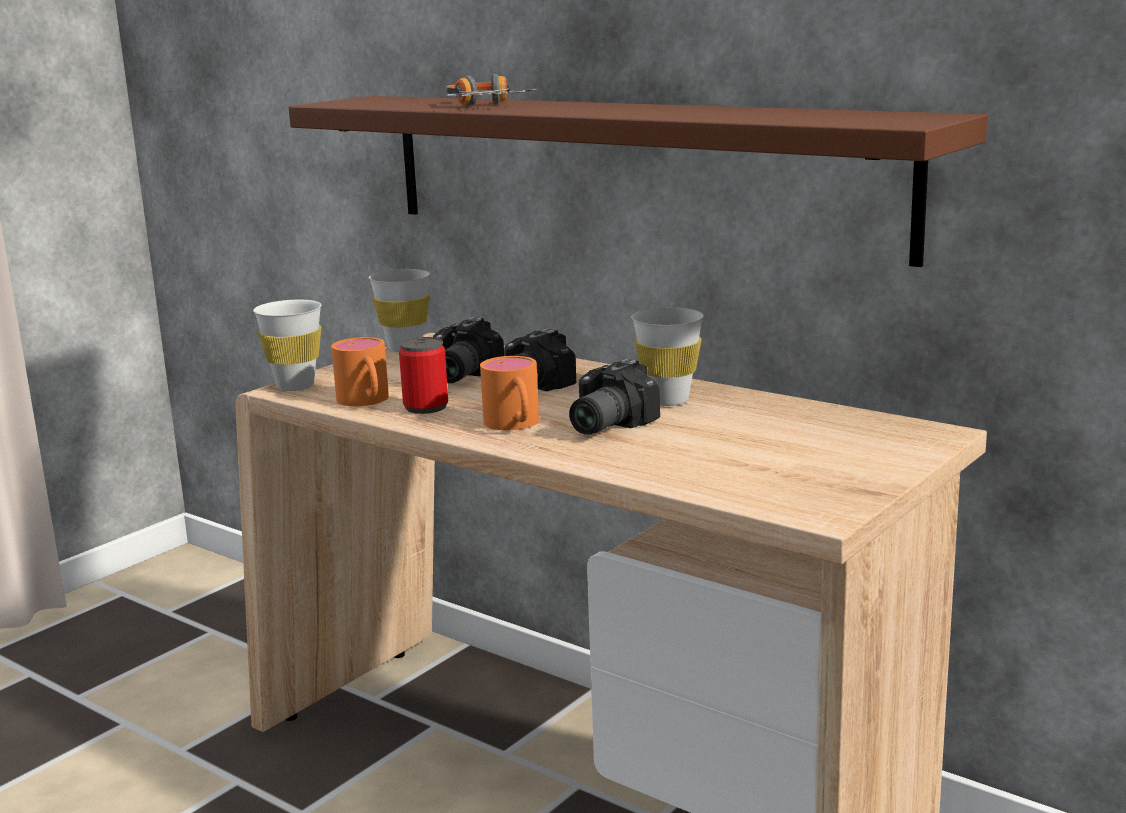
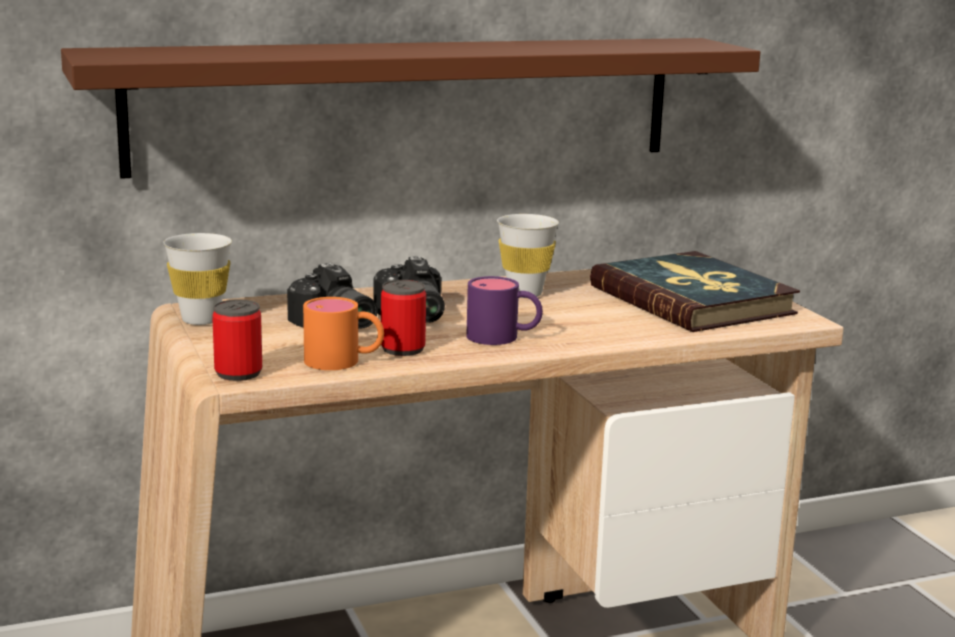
camera: 60 degrees left, 0 degrees up
white cup [253,300,322,391] -> can [212,300,262,381]
headphones [446,74,537,106] -> none
orange mug [480,356,539,430] -> purple mug [466,276,543,345]
camera [569,359,660,435] -> none
none -> book [590,251,800,332]

